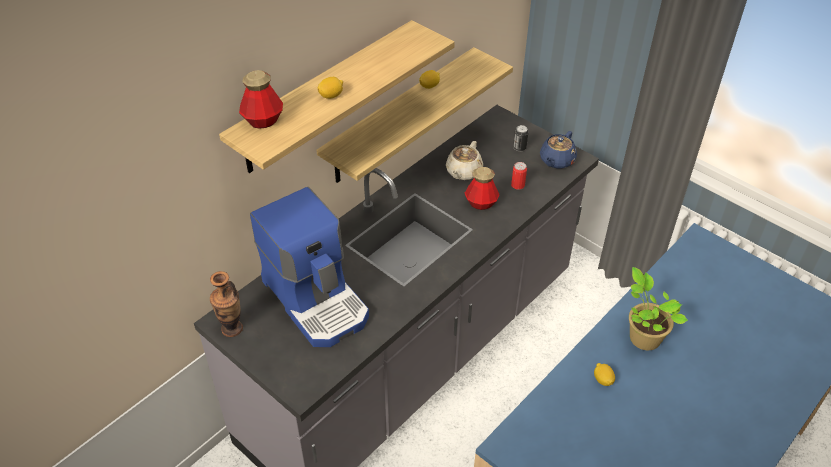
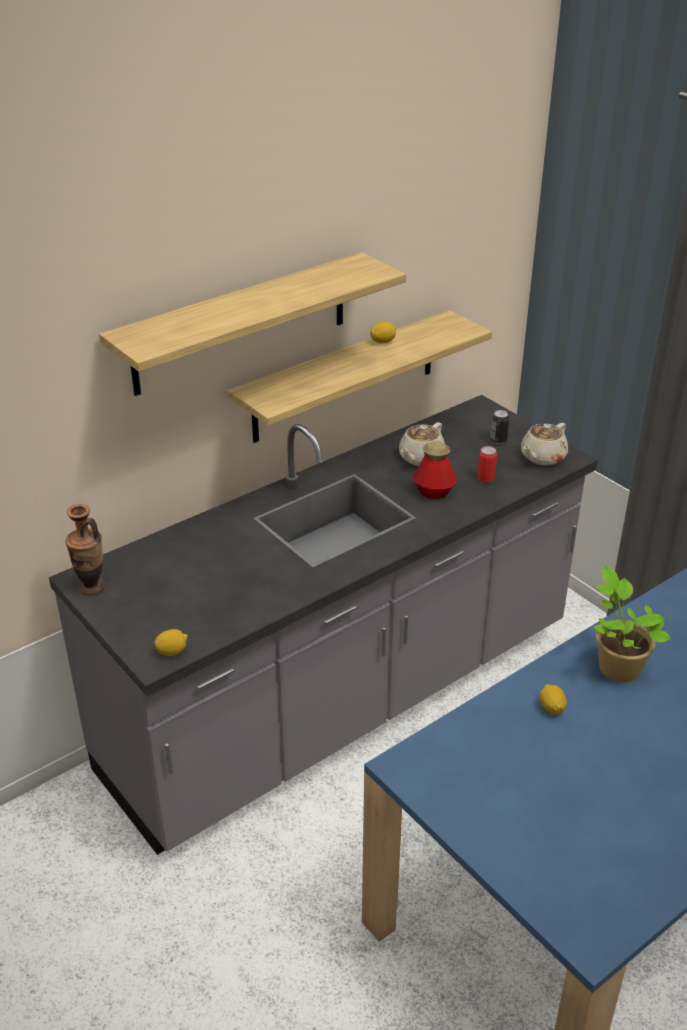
camera: 10 degrees right, 10 degrees down
bottle [239,70,283,128] -> none
coffee machine [250,187,369,347] -> none
lemon [318,77,343,99] -> lemon moved to [154,629,188,656]
blue teapot [540,131,577,168] -> beige teapot [521,423,568,466]

